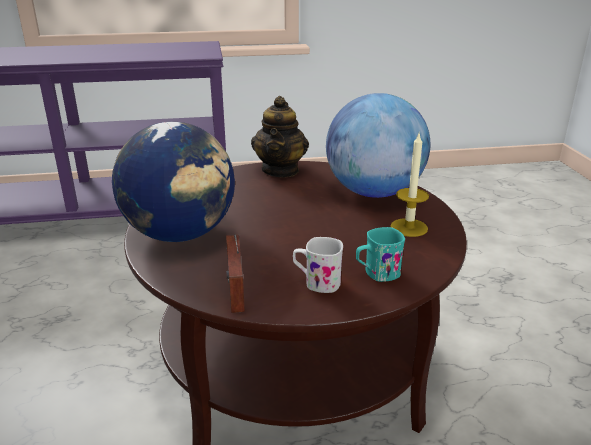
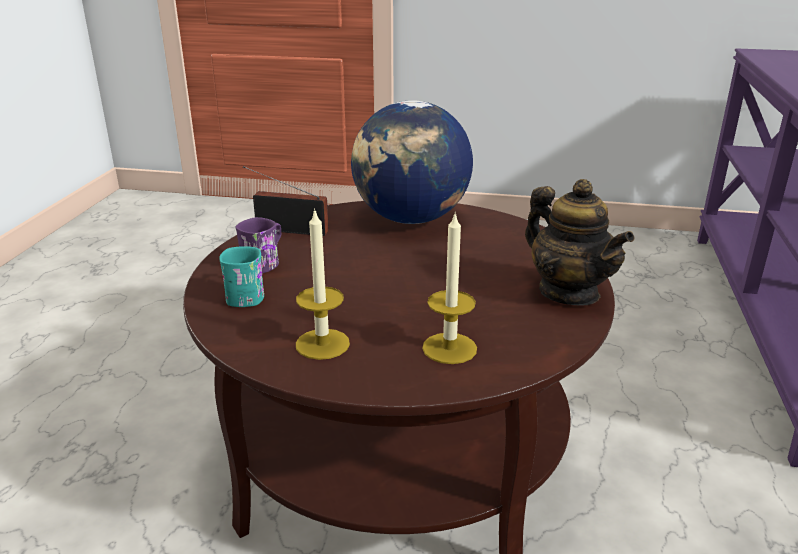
camera: 110 degrees right, 0 degrees up
teapot [251,96,309,178] -> teapot turned 150 degrees counterclockwise [525,179,634,305]
white mug [293,237,343,293] -> purple mug [235,217,281,274]
globe [326,93,430,198] -> candle [422,211,477,364]

